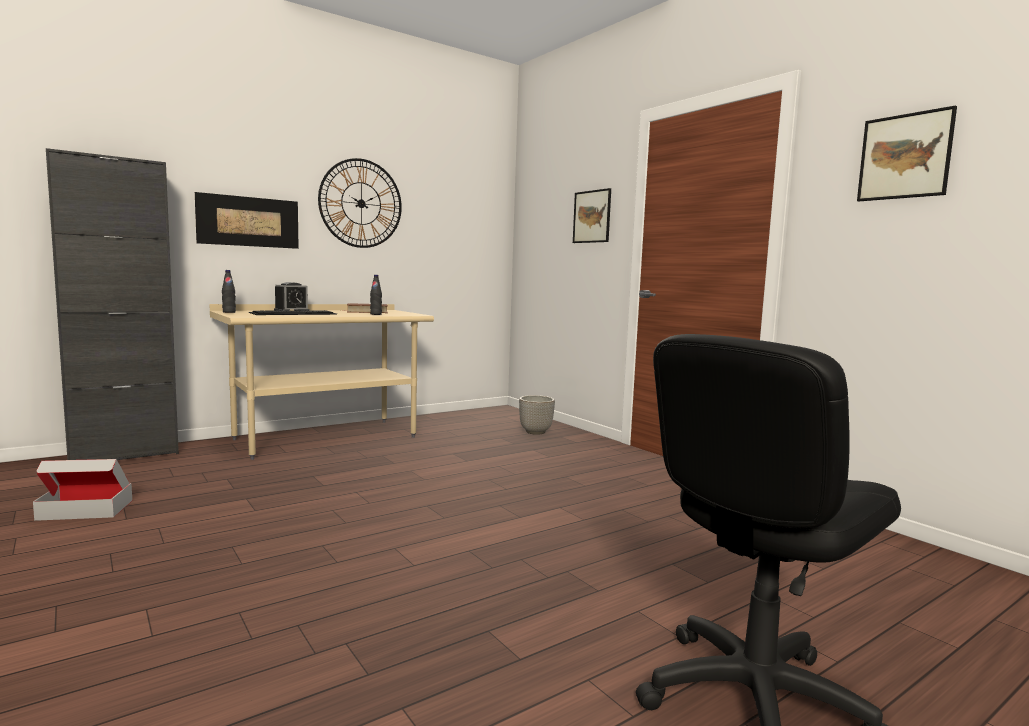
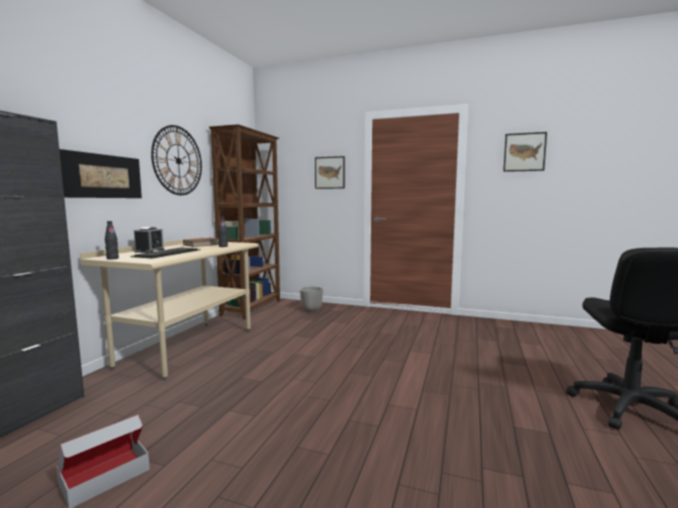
camera: 35 degrees left, 0 degrees up
none -> brown bookcase [209,124,280,319]

